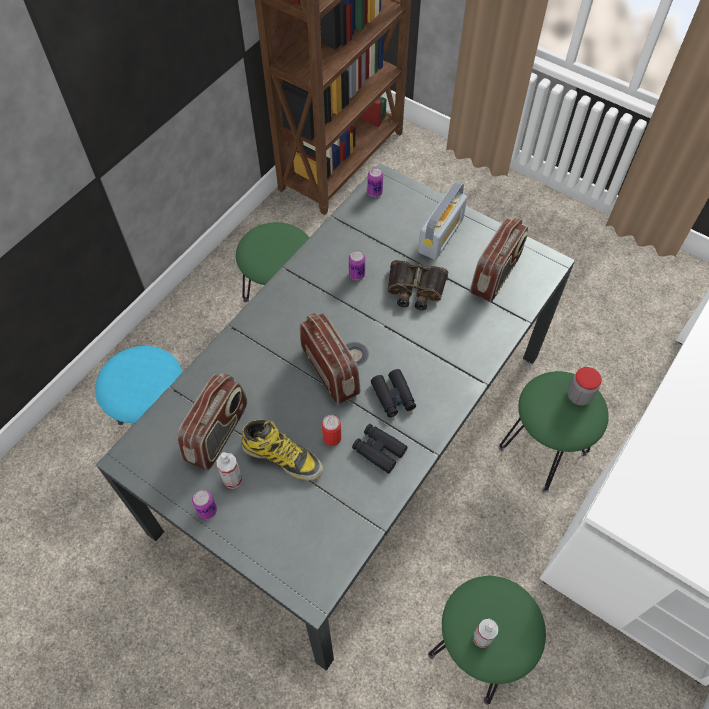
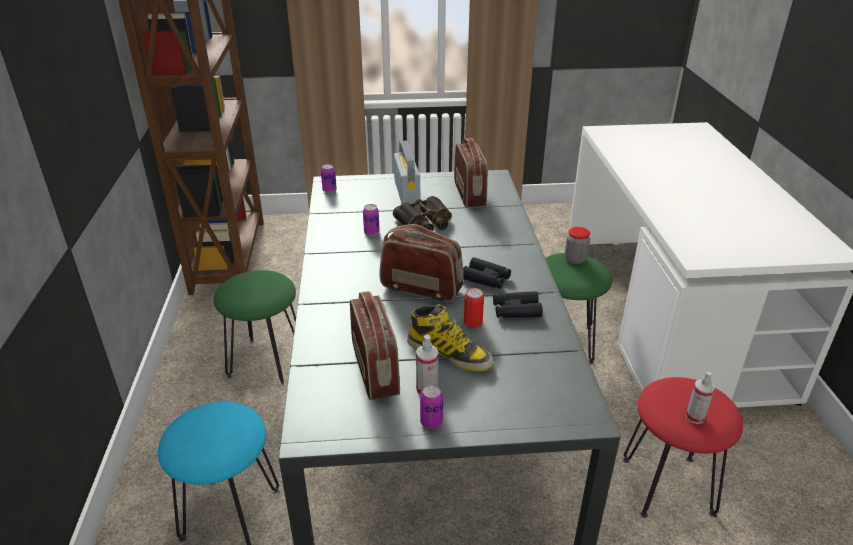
camera: 40 degrees left, 25 degrees down
boot [241,420,323,480] -> boot turned 45 degrees clockwise [407,304,494,372]
green stool [428,576,546,705] -> red stool [623,377,743,518]

